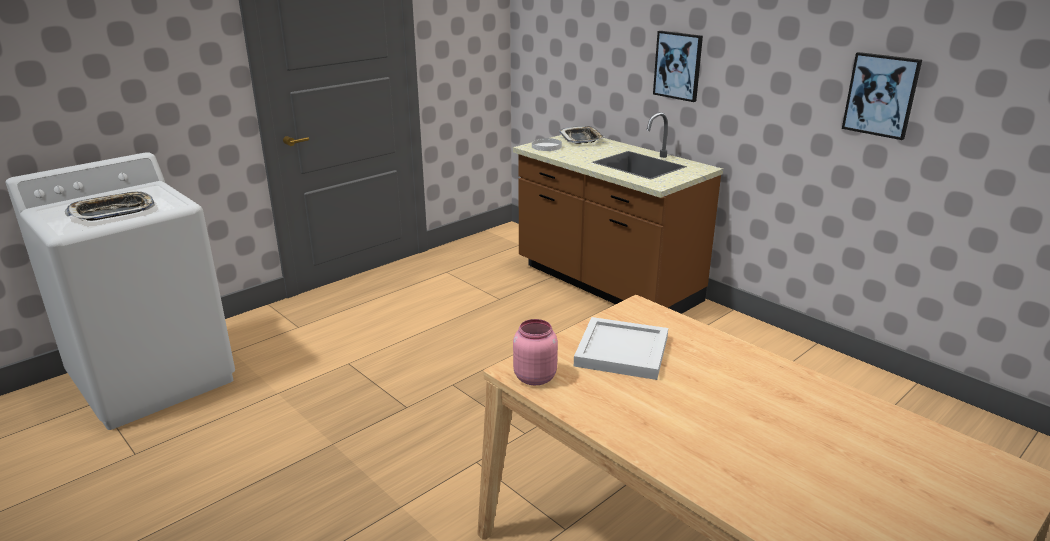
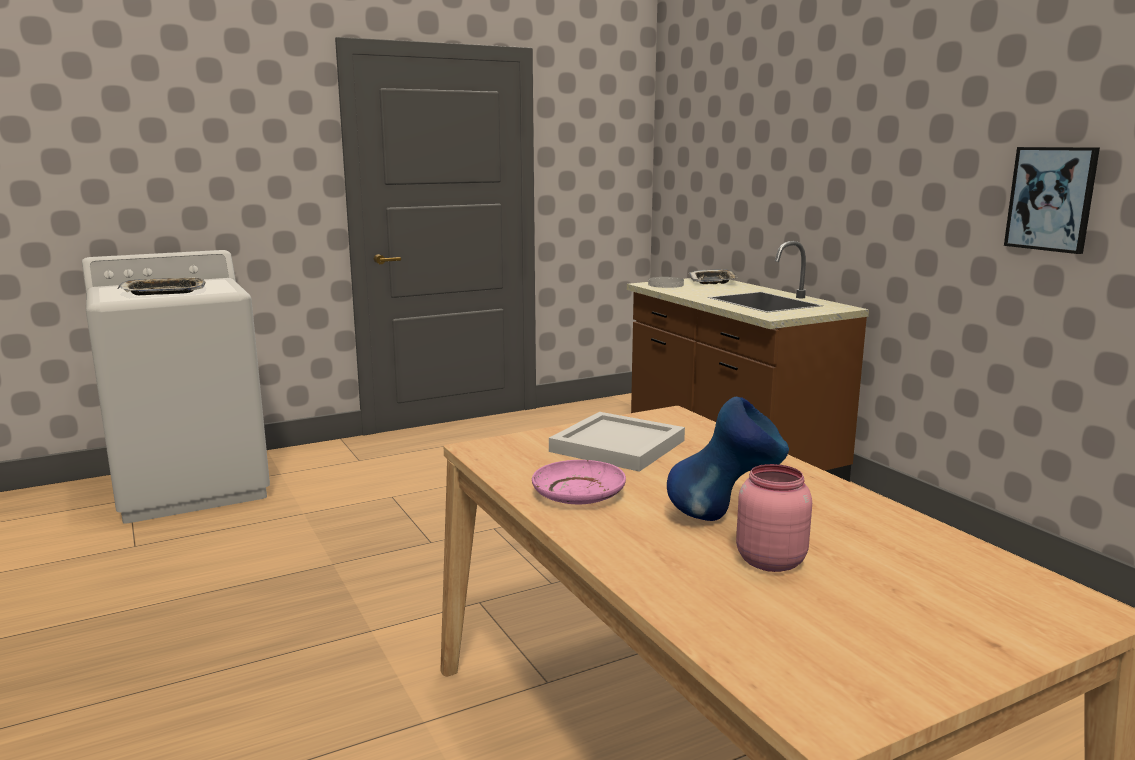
camera: 15 degrees right, 10 degrees down
pink jar [513,319,558,385] -> pink jar moved to [736,464,812,572]
picture [653,31,703,102] -> none
none -> pink plate [532,460,626,504]
none -> blue vase [667,397,789,521]

